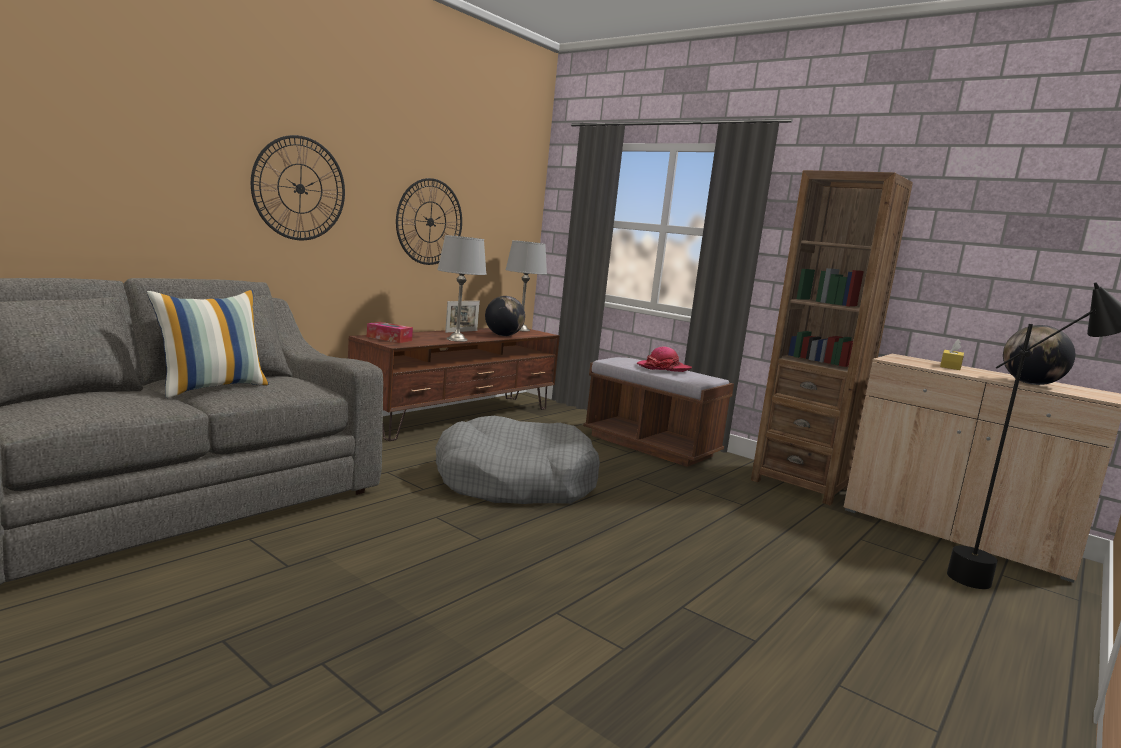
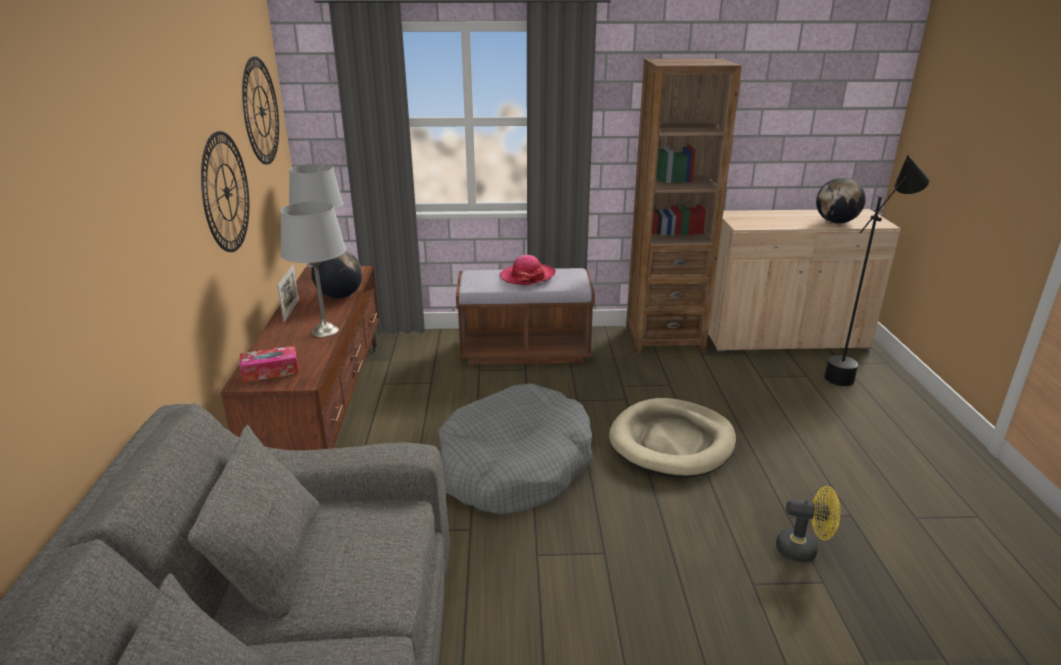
camera: 40 degrees left, 15 degrees up
pillow [147,290,269,398] -> none
wall clock [251,135,345,240] -> wall clock moved to [242,56,279,165]
yellow tissue box [940,339,964,370] -> none
none -> beige dog bed [609,398,736,478]
none -> yellow fan [776,486,841,562]

